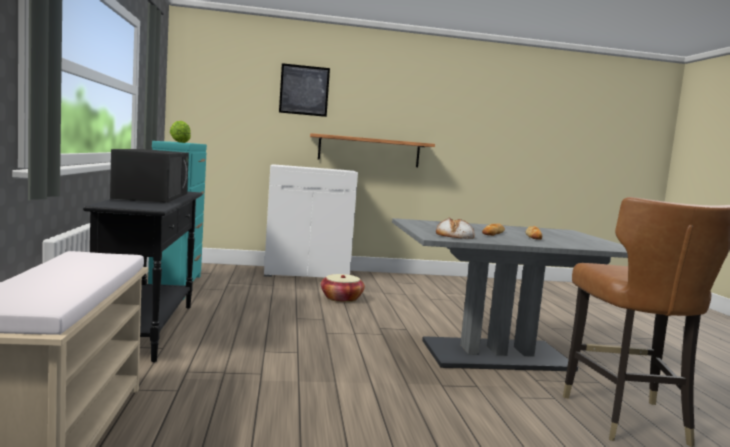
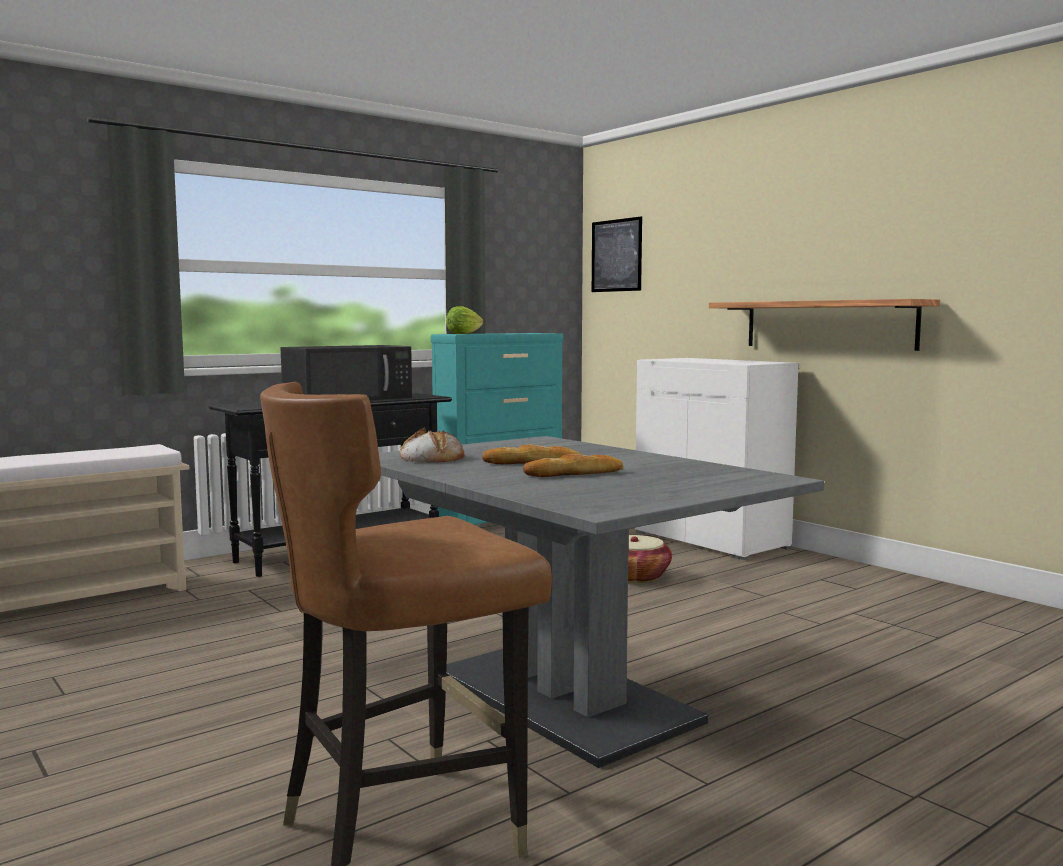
camera: 60 degrees right, 0 degrees up
picture [279,63,330,117] -> picture moved to [592,217,642,292]

